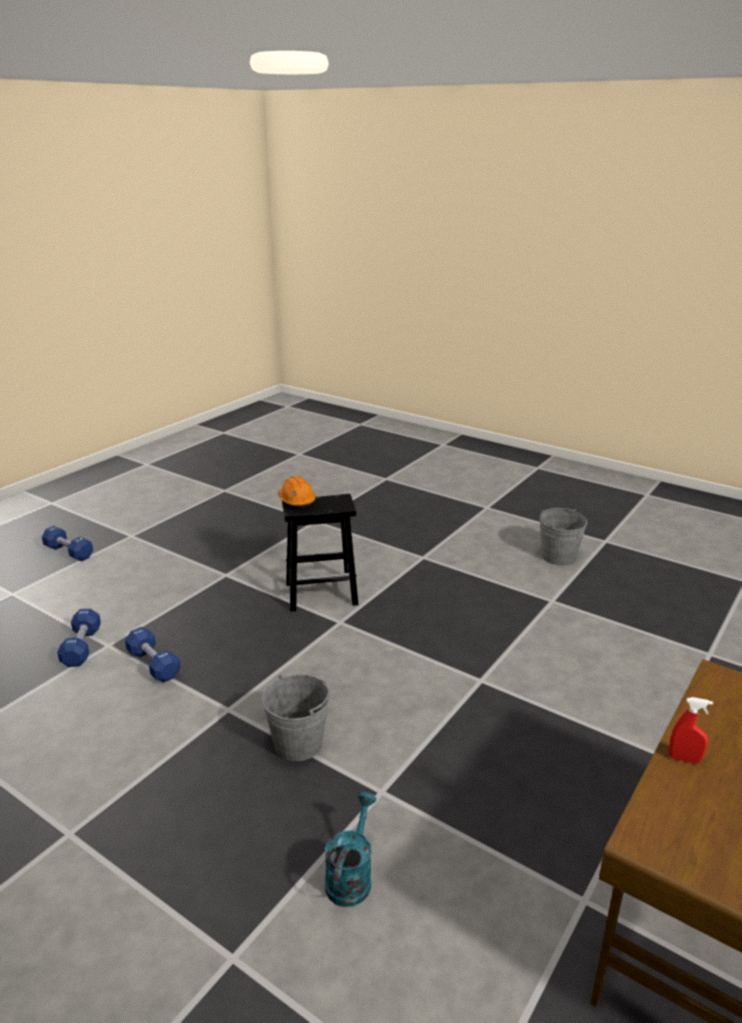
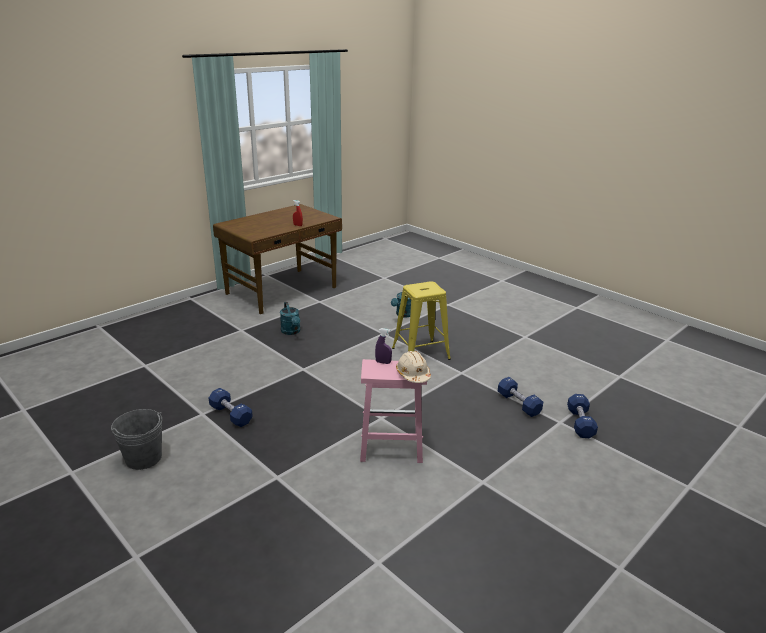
camera: 170 degrees left, 0 degrees up
blue dumbbell [42,526,93,562] -> blue dumbbell moved to [209,388,253,427]
grey bucket [262,674,330,761] -> yellow stool [392,281,451,360]
orange hard hat [278,476,316,508] -> beige hard hat [396,351,431,383]
black stool [282,494,358,612] -> pink stool [360,359,427,463]
none -> turquoise watering can [280,302,300,335]
none -> purple spray bottle [375,328,392,364]

